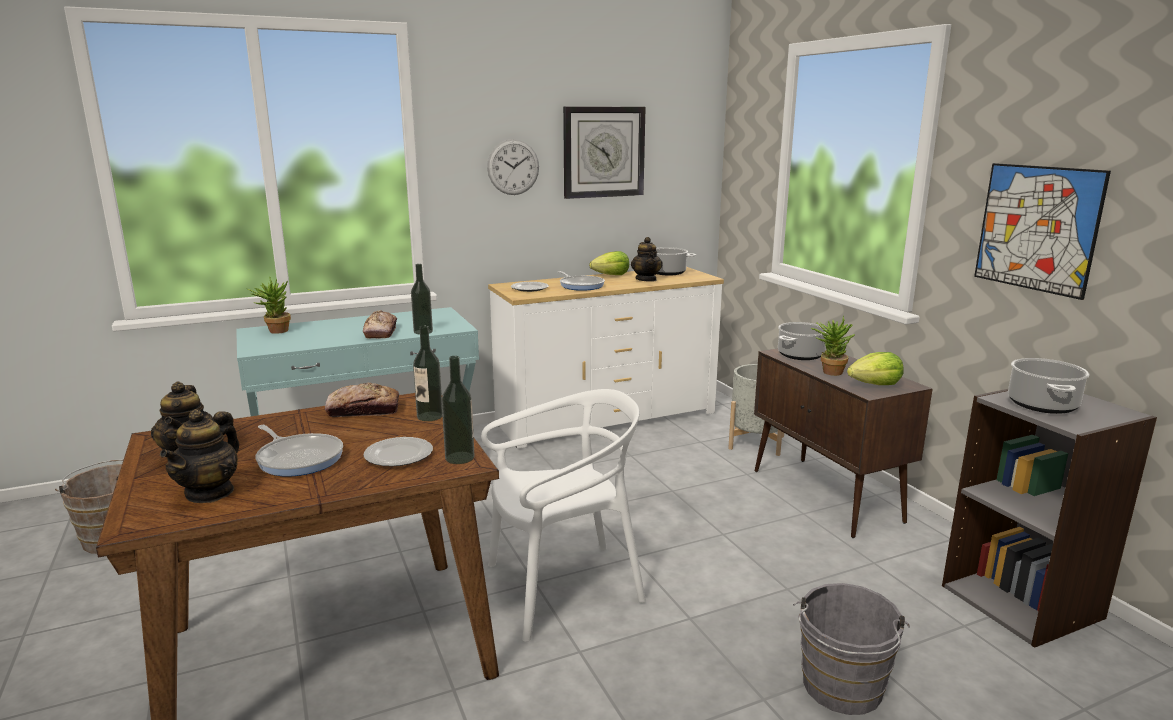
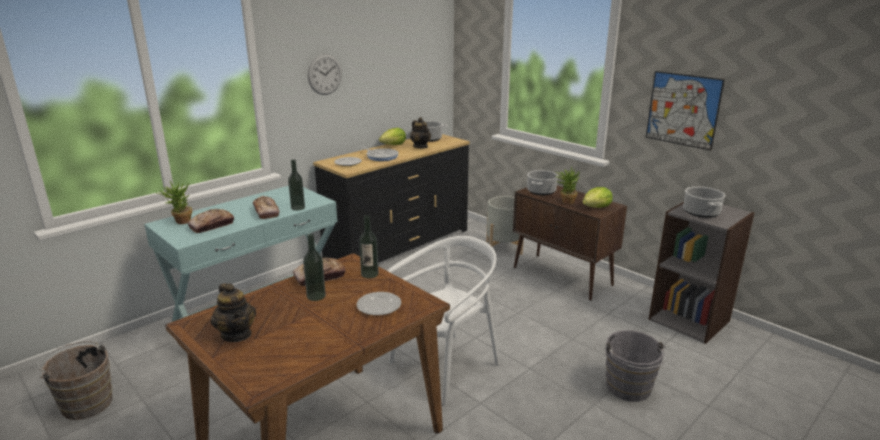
camera: 20 degrees left, 5 degrees up
teapot [160,409,239,503] -> none
frying pan [255,425,343,477] -> none
bottle [442,356,474,464] -> bottle moved to [303,234,326,301]
white dresser [488,267,724,449] -> black dresser [313,134,470,263]
wall clock [563,106,646,199] -> none
none -> bread [188,209,234,233]

